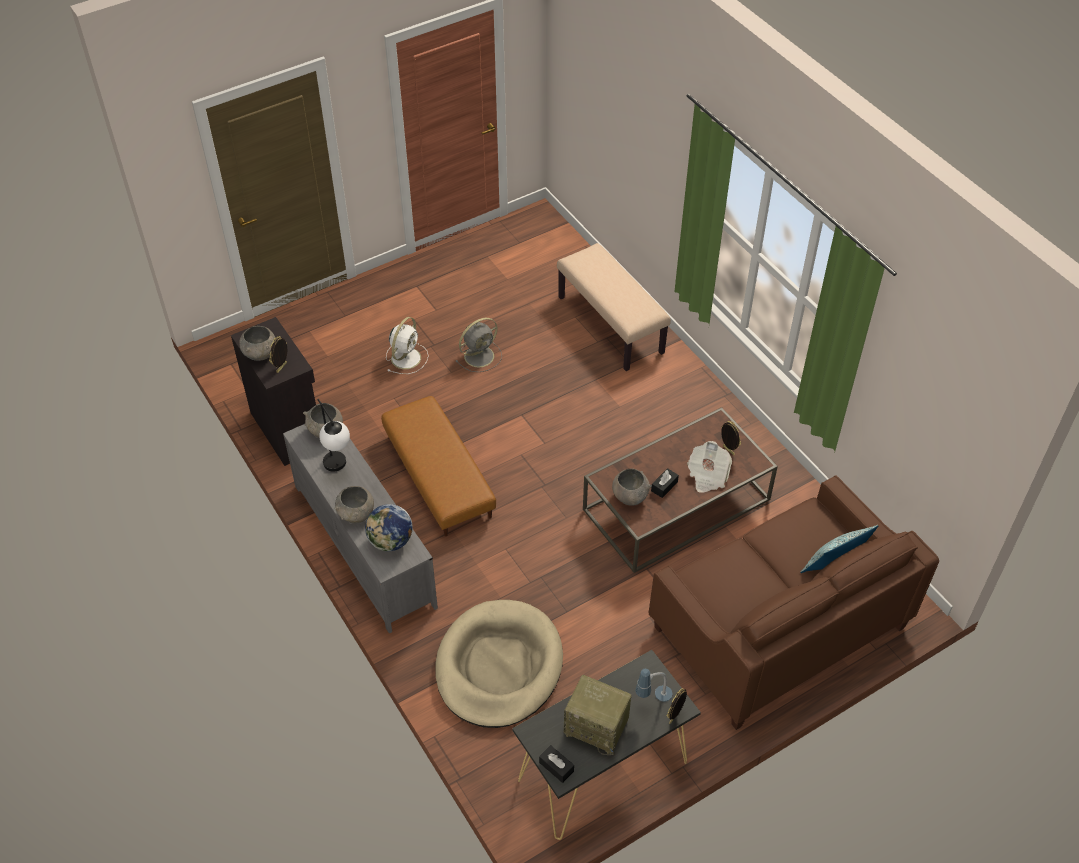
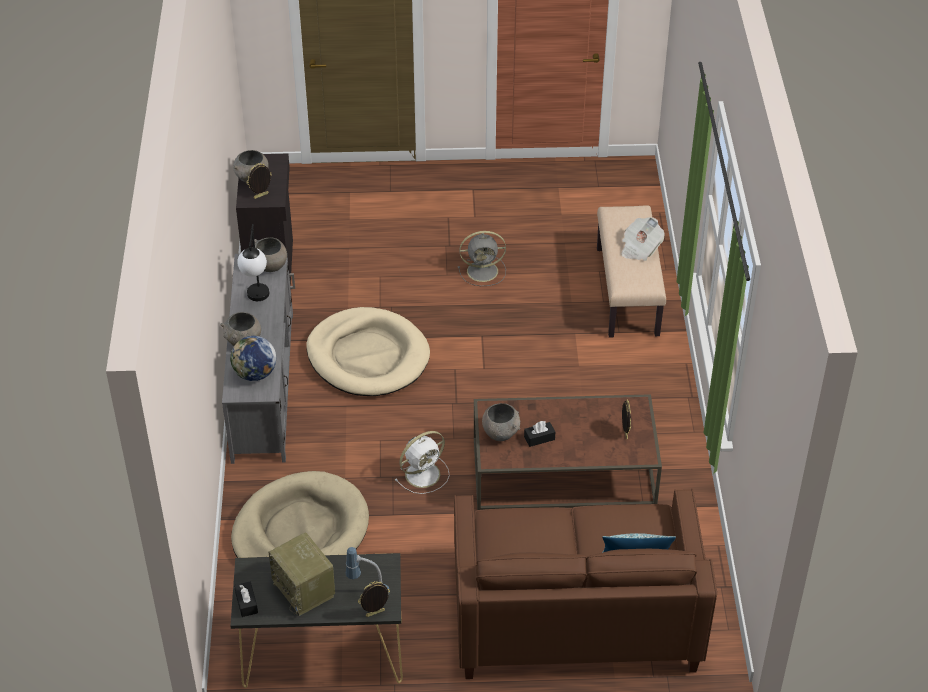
camera: 30 degrees right, 5 degrees down
brown ottoman [381,396,496,536] -> beige dog bed [306,307,430,396]
white fan [386,317,429,374] -> white fan moved to [395,431,450,494]
newspaper [687,441,732,493] -> newspaper moved to [621,217,665,261]

